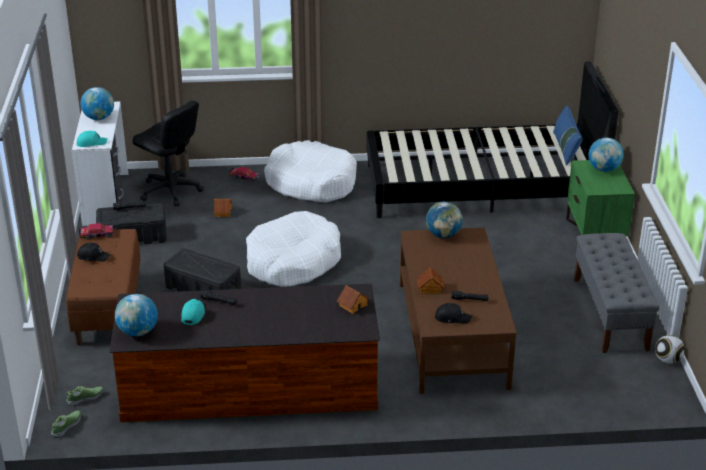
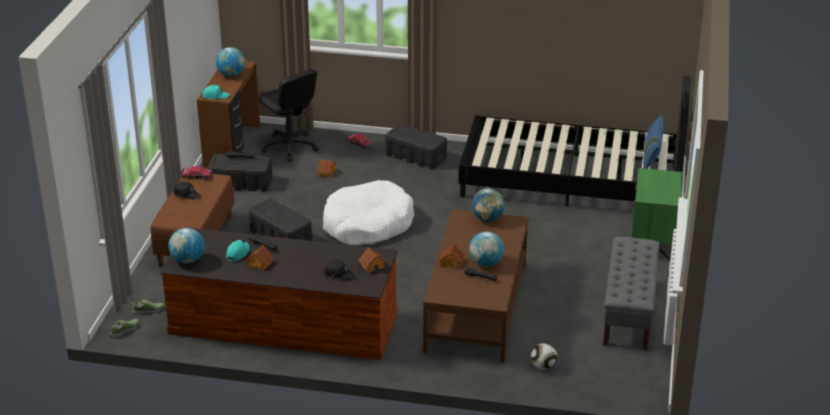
camera: 15 degrees right, 0 degrees up
white desk [72,102,128,226] -> brown desk [197,61,260,168]
white dog bed [264,140,357,203] -> black storage box [385,124,447,170]
black cap [435,303,472,324] -> black cap moved to [324,260,355,280]
globe [589,138,624,172] -> globe moved to [469,231,504,267]
football [655,335,685,364] -> football moved to [531,343,557,370]
none -> toy house [245,245,274,270]

